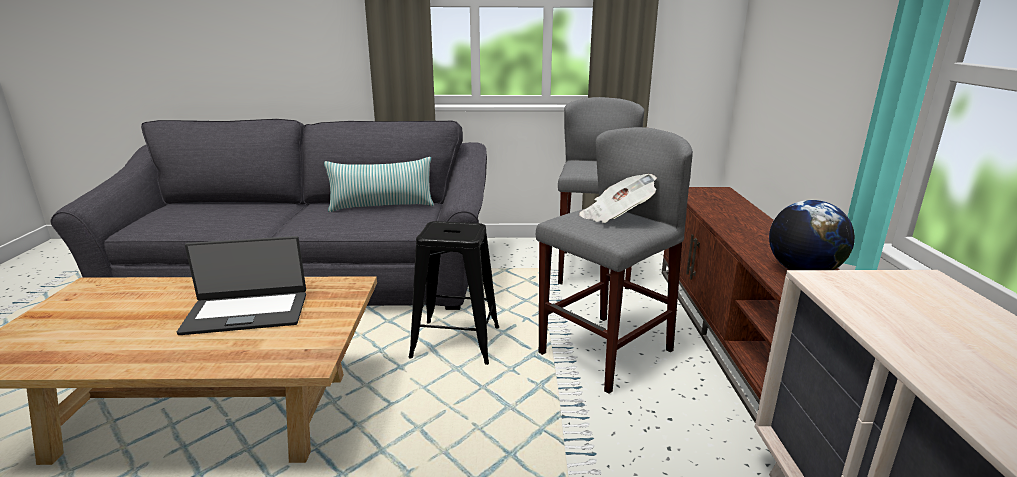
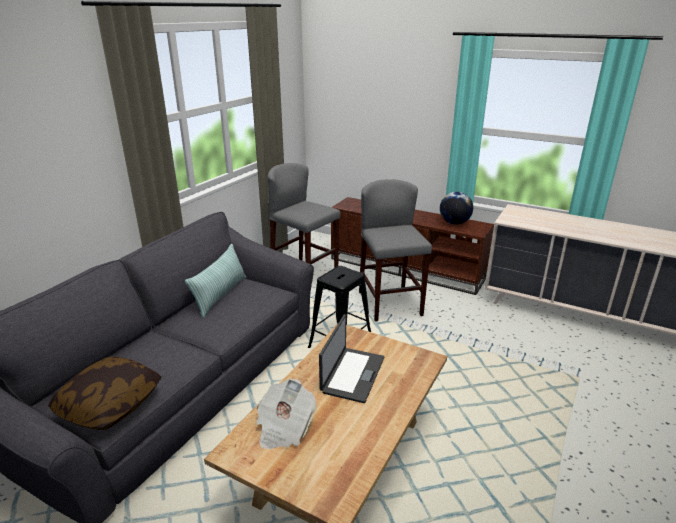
camera: 60 degrees left, 5 degrees up
newspaper [579,174,657,223] -> newspaper moved to [256,379,317,449]
none -> pillow [48,357,162,430]

